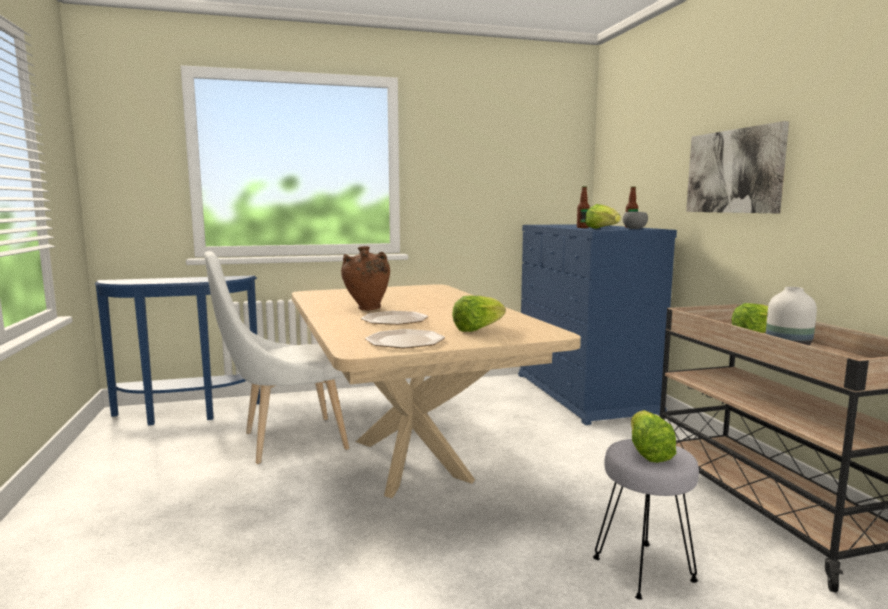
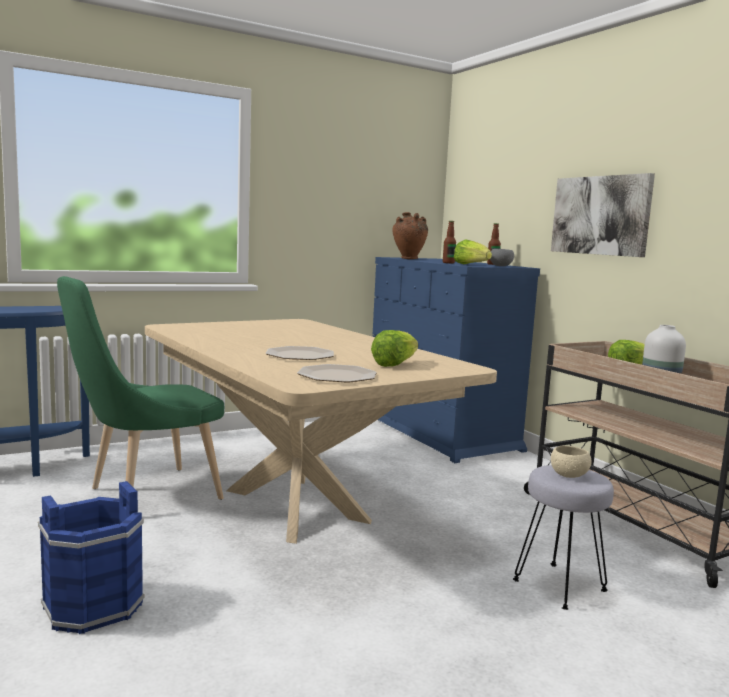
camera: 15 degrees left, 0 degrees up
white chair [204,251,349,464] -> green chair [57,276,224,500]
brown vase [341,246,390,310] -> brown vase moved to [392,212,428,259]
lettuce [631,410,676,463] -> beige bowl [551,446,592,478]
none -> blue bucket [38,481,145,634]

